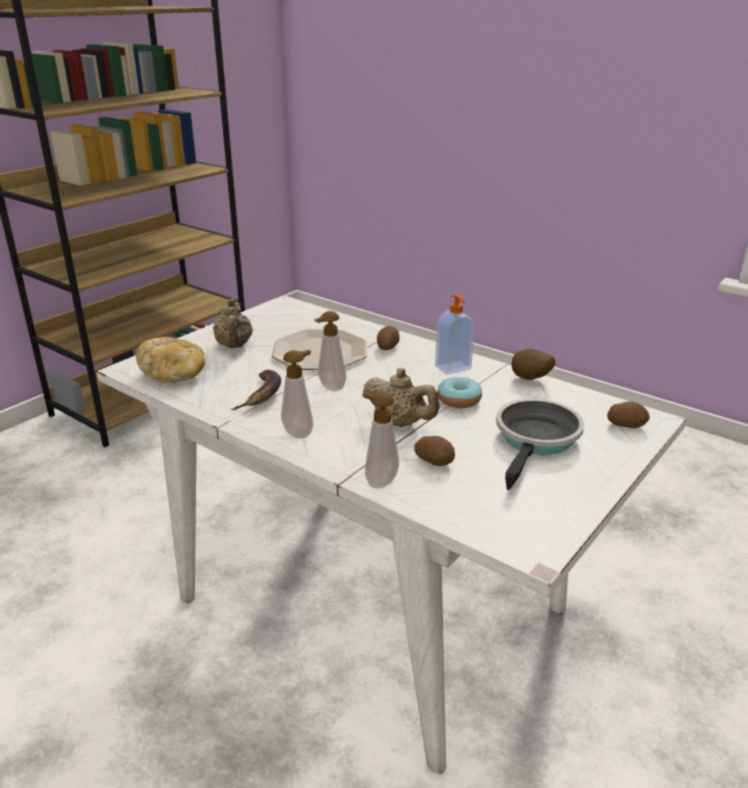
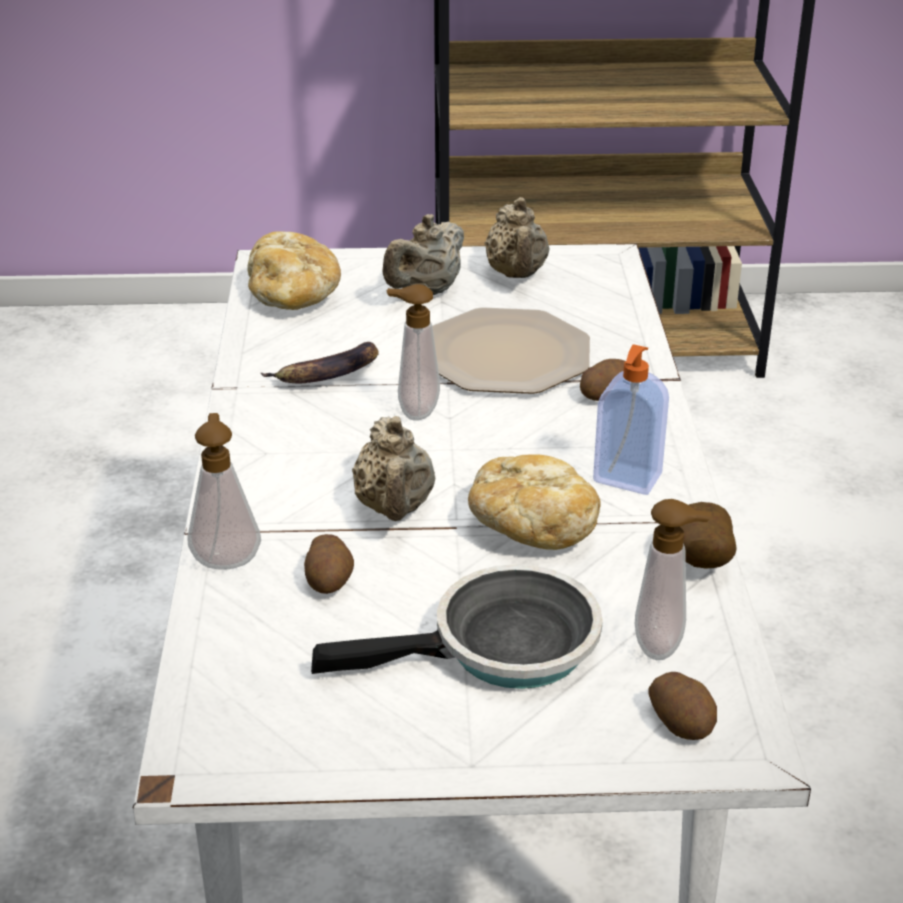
camera: 50 degrees right, 5 degrees up
soap dispenser [281,350,313,438] -> soap dispenser moved to [635,499,712,660]
donut [437,377,482,408] -> bread [468,454,601,550]
none -> beige teapot [484,197,550,278]

